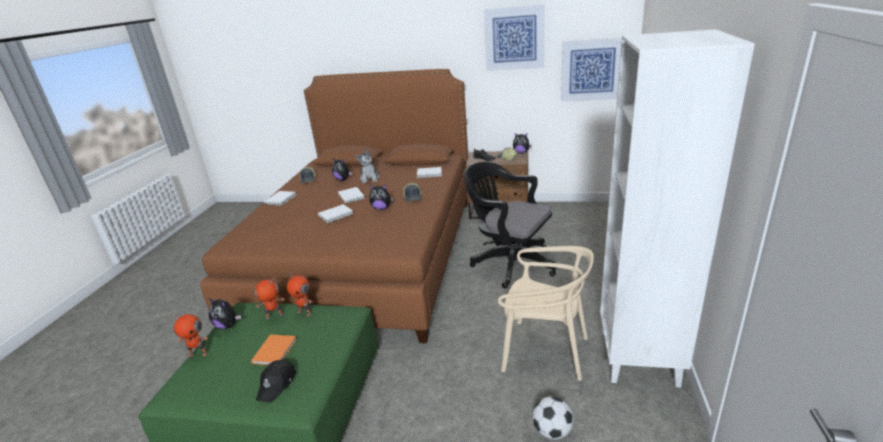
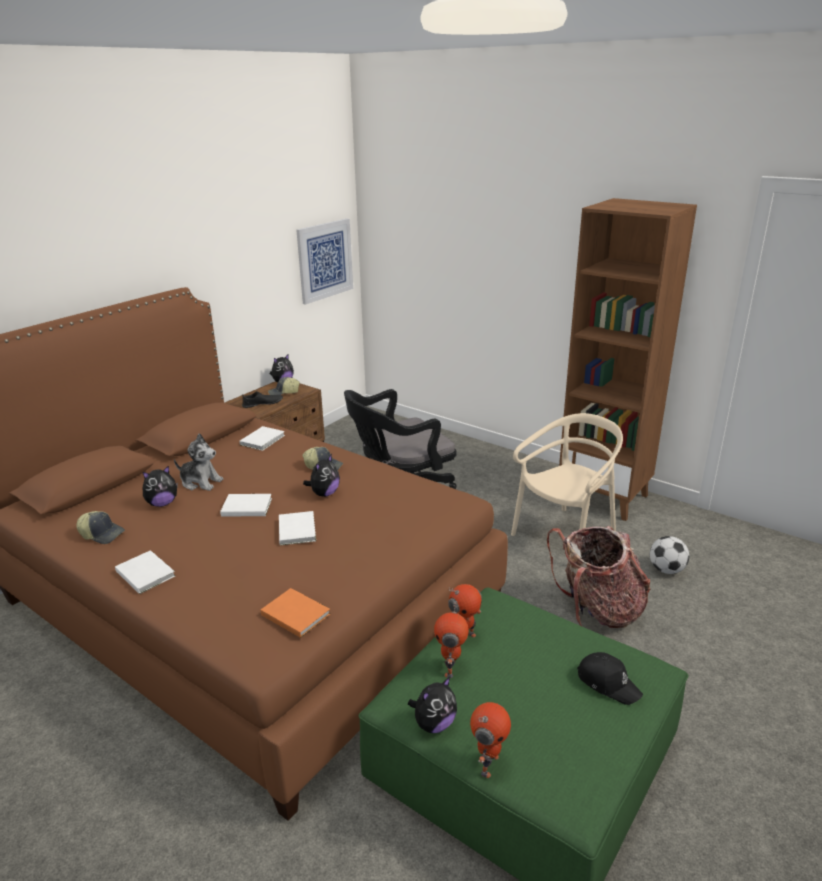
camera: 65 degrees left, 0 degrees up
orange book [251,335,297,366] -> orange book moved to [261,588,330,638]
picture [484,5,545,71] -> none
white bookcase [600,29,755,388] -> brown bookcase [559,198,697,521]
none -> backpack [547,525,651,628]

